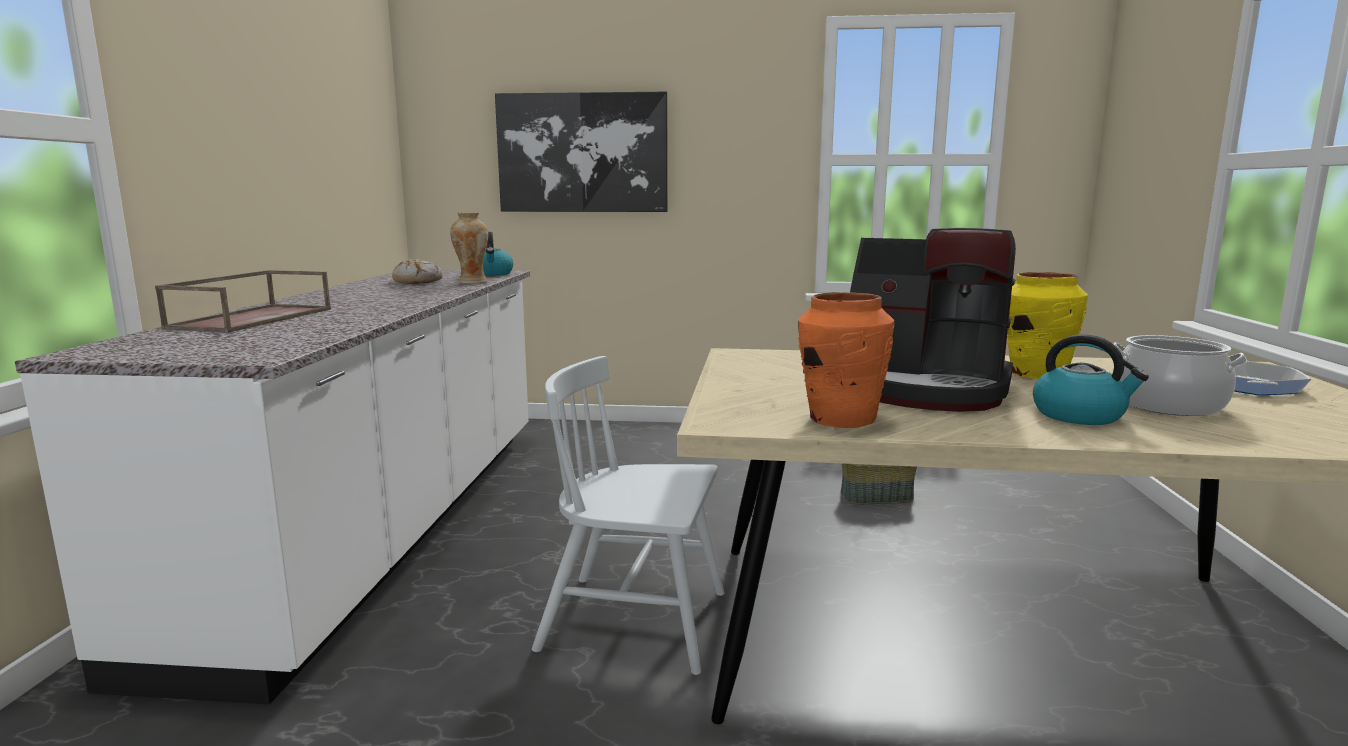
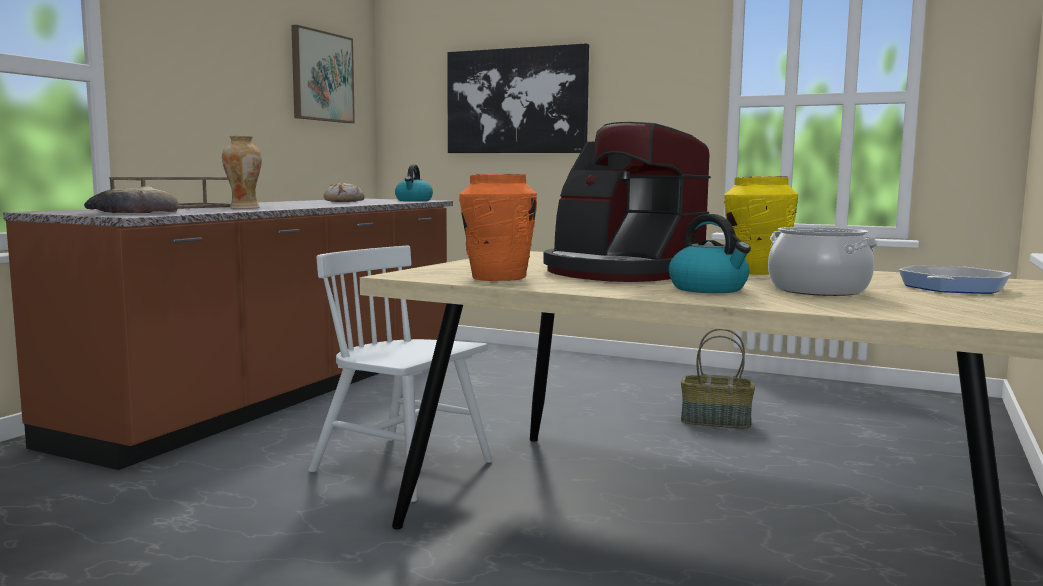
camera: 20 degrees right, 5 degrees down
white counter [15,270,530,704] -> brown counter [3,199,453,470]
vase [450,212,488,284] -> vase moved to [222,136,262,209]
none -> bread [84,186,179,213]
none -> picture [291,25,355,123]

